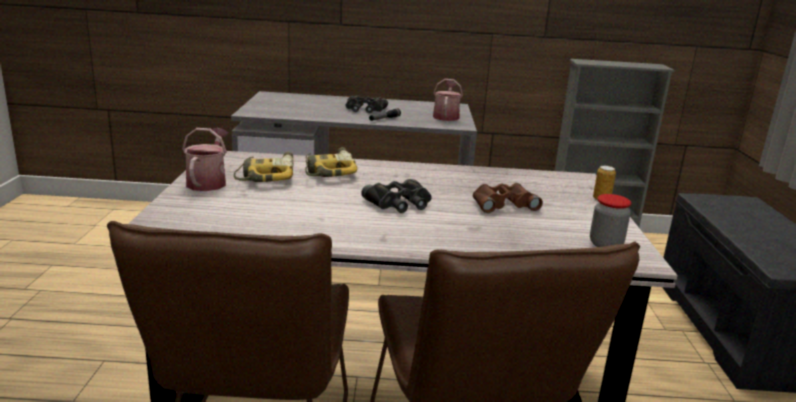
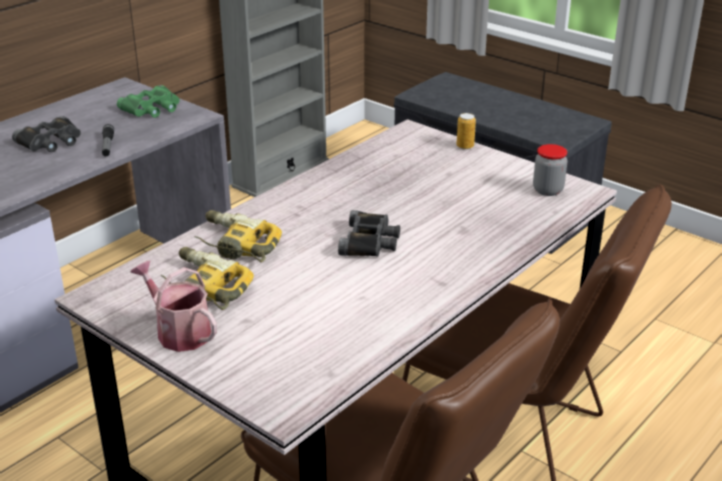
camera: 50 degrees left, 10 degrees up
watering can [433,79,463,121] -> green binoculars [117,85,179,118]
brown binoculars [473,183,543,213] -> none

